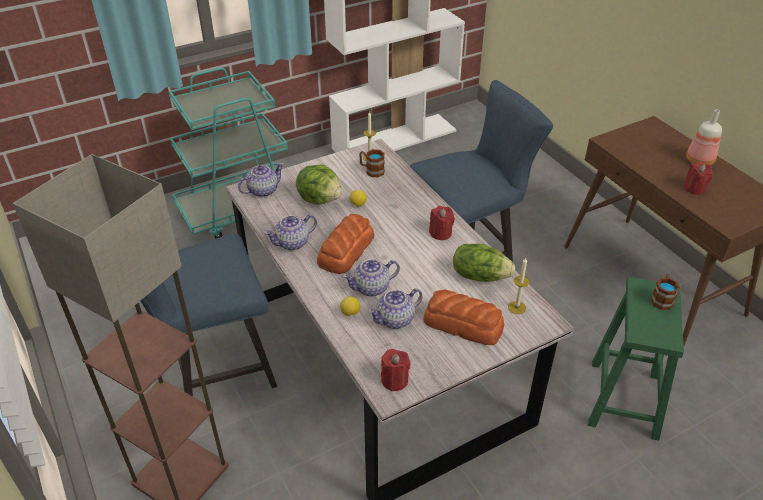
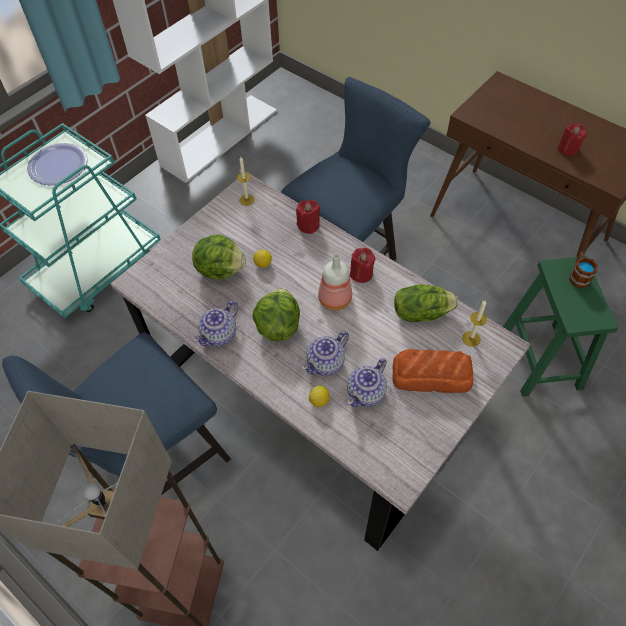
camera: 20 degrees left, 15 degrees up
teapot [238,163,284,197] -> none
bread [317,214,374,274] -> lettuce [252,288,300,341]
mug [359,149,385,177] -> none
red candle [381,349,411,391] -> red candle moved to [296,200,320,234]
bottle [686,110,722,166] -> bottle moved to [318,254,352,310]
none -> plate [27,143,88,185]

